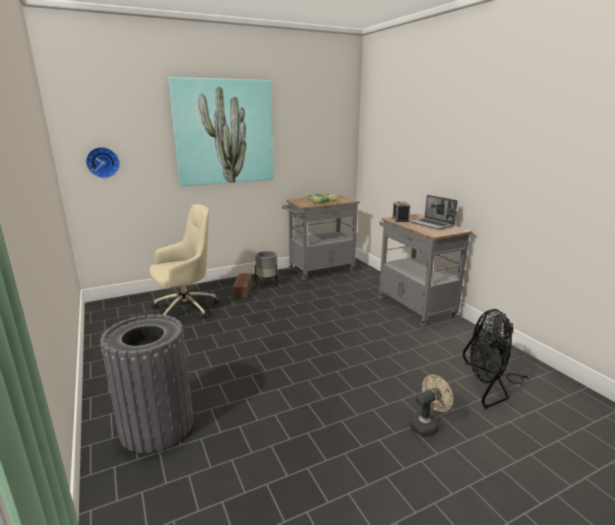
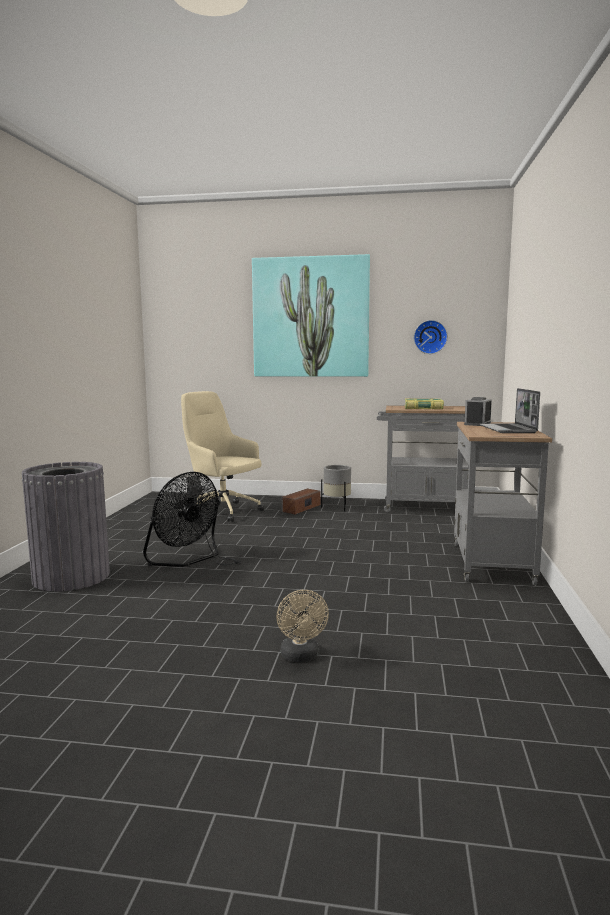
camera: 35 degrees right, 10 degrees down
wall clock [86,147,120,178] -> wall clock moved to [414,320,448,354]
beige office chair [150,204,219,319] -> beige office chair turned 150 degrees counterclockwise [181,391,264,522]
beige fan [409,375,453,436] -> beige fan turned 75 degrees clockwise [276,590,329,662]
black fan [463,309,529,410] -> black fan moved to [143,472,241,567]

